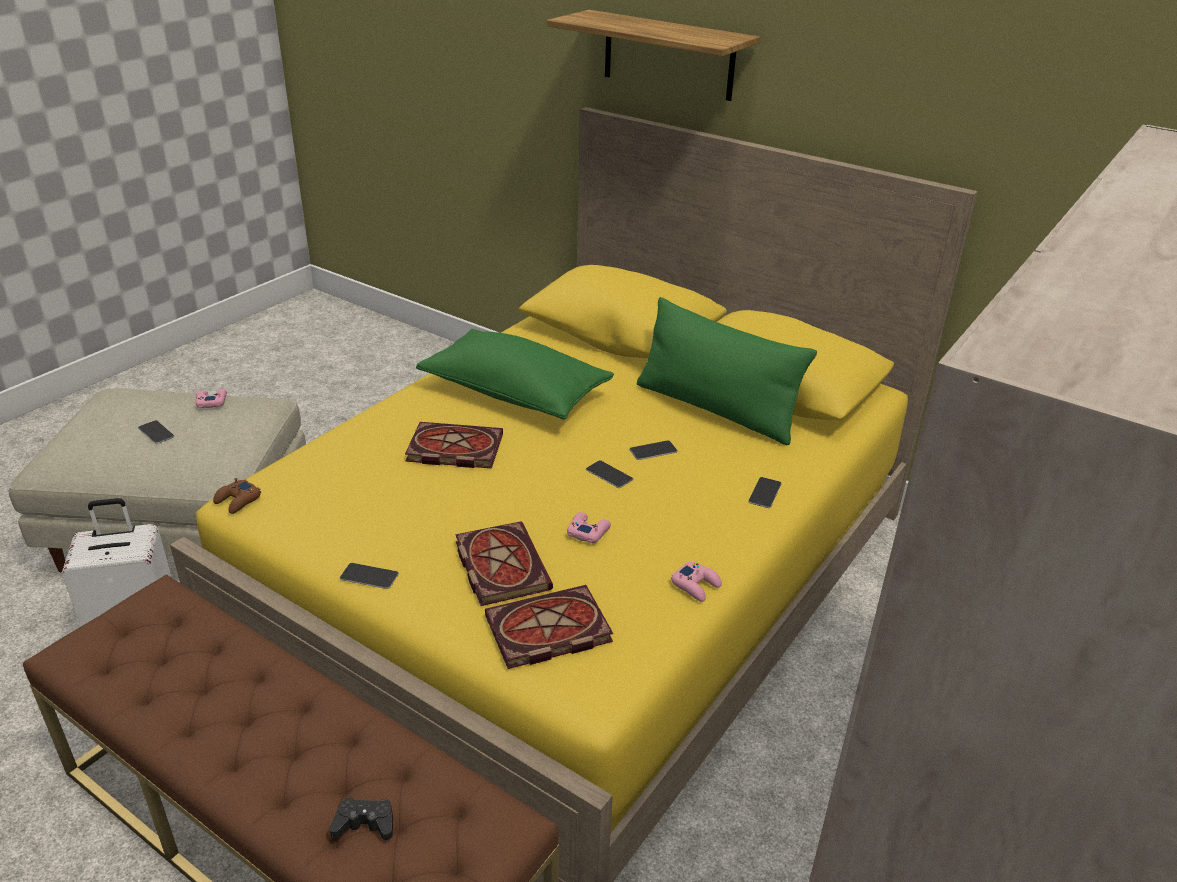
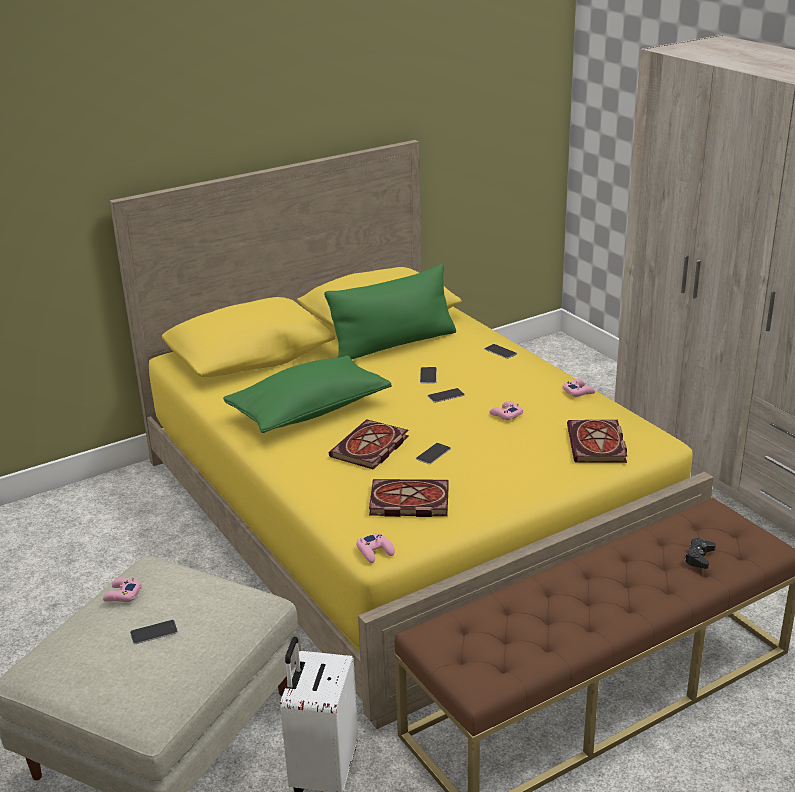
camera: 65 degrees left, 5 degrees down
brown game controller [213,478,261,514] -> pink game controller [356,533,395,563]
phone [340,563,399,589] -> phone moved to [416,443,451,464]
book [455,521,553,606] -> book moved to [369,479,449,517]
shelf [547,10,760,101] -> none

